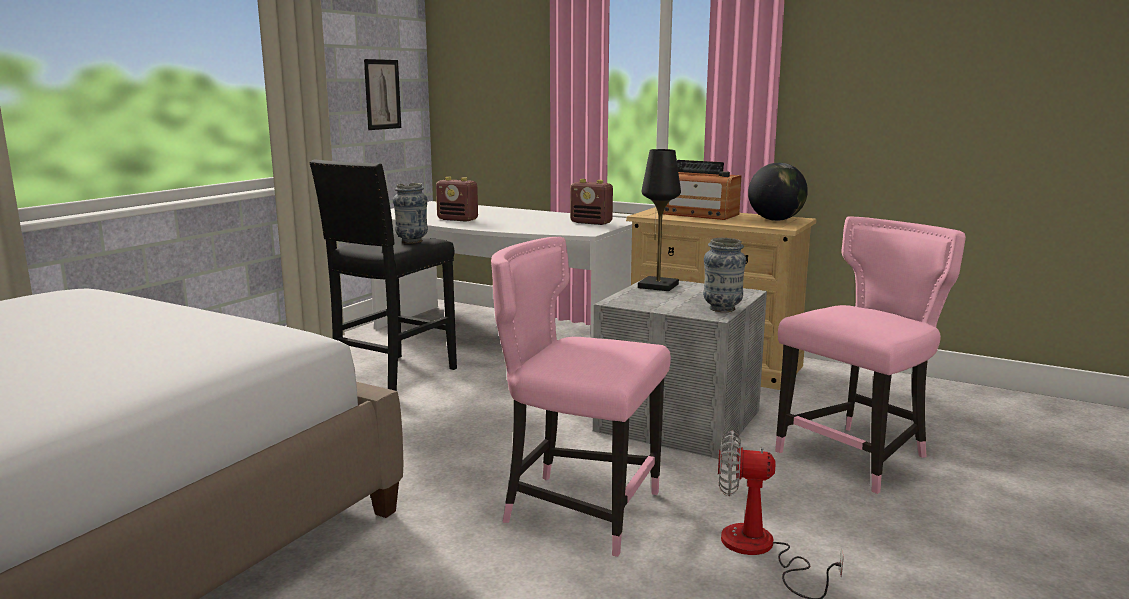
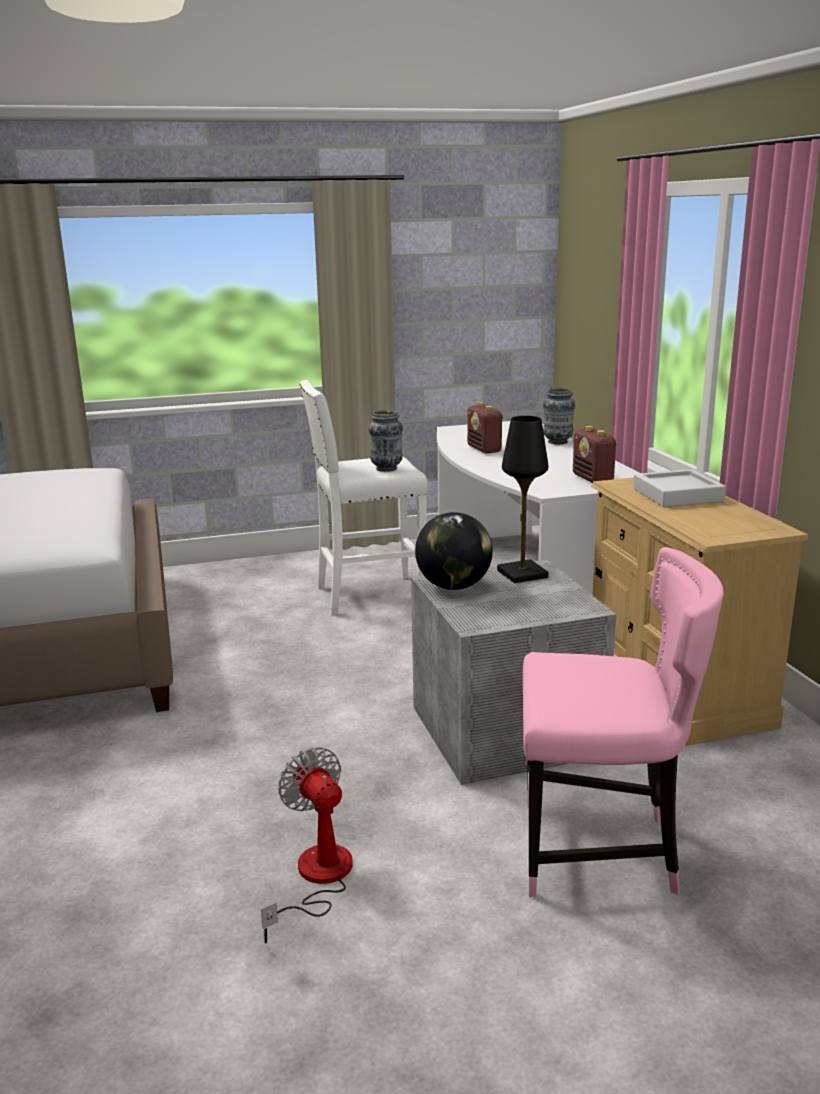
camera: 45 degrees right, 5 degrees up
black stool [310,159,457,391] -> white stool [299,380,428,615]
picture [364,59,401,130] -> none
pink chair [491,237,671,557] -> none
radio [663,160,741,220] -> grey tray [633,469,726,507]
vase [703,238,746,312] -> vase moved to [543,387,575,444]
globe [748,163,808,221] -> globe moved to [415,512,493,590]

